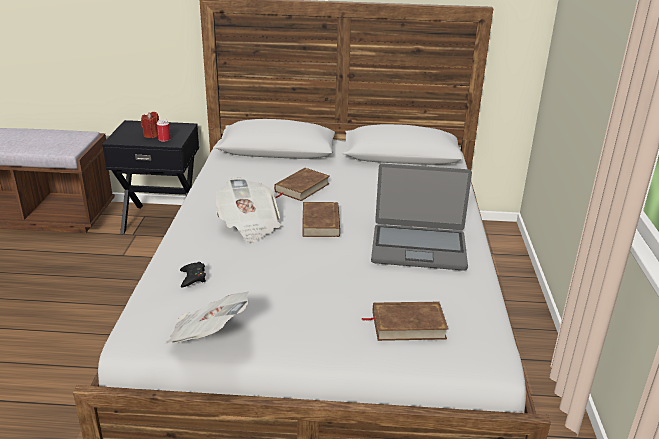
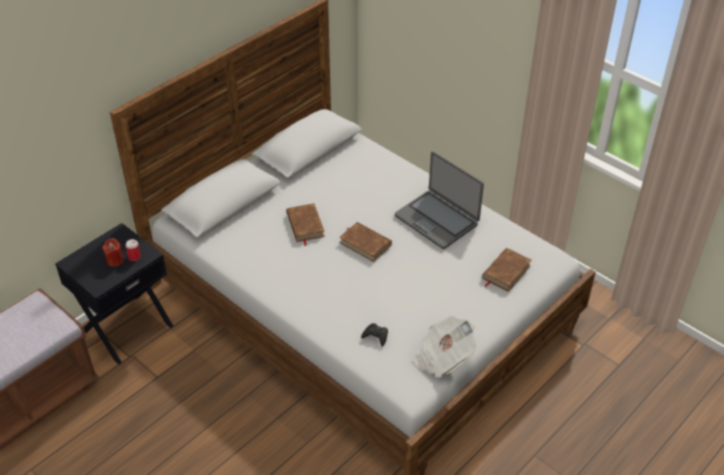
camera: 50 degrees left, 15 degrees up
newspaper [216,177,281,243] -> none
laptop [371,164,472,271] -> laptop turned 90 degrees clockwise [395,151,484,249]

